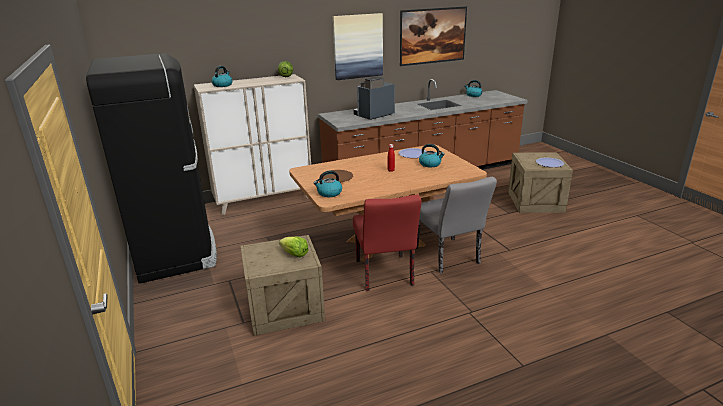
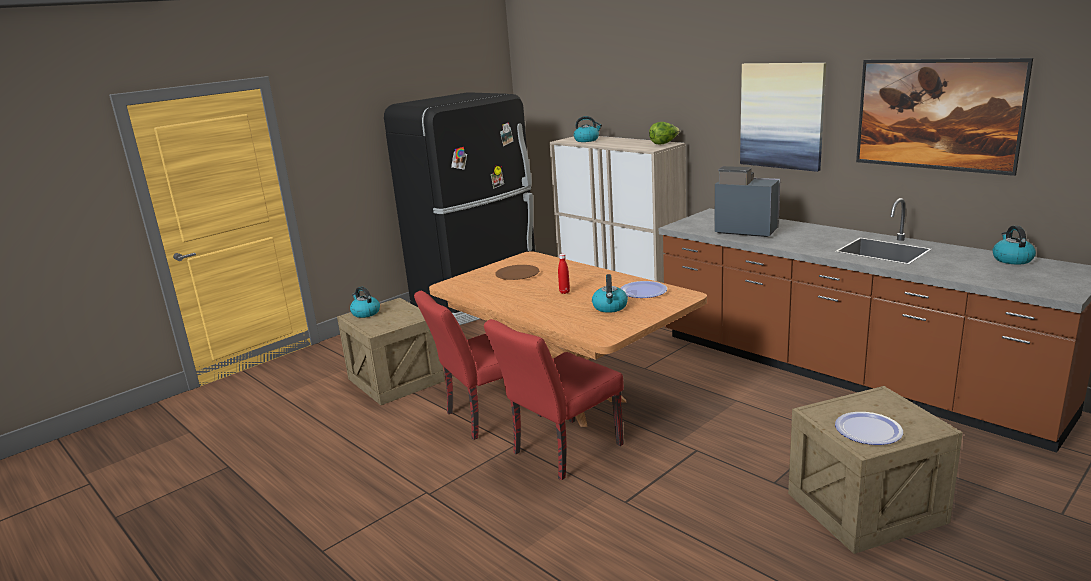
camera: 70 degrees right, 5 degrees down
lettuce [279,236,309,257] -> none
kettle [313,170,342,197] -> kettle moved to [350,287,380,318]
grey chair [416,177,497,273] -> red chair [484,319,624,480]

